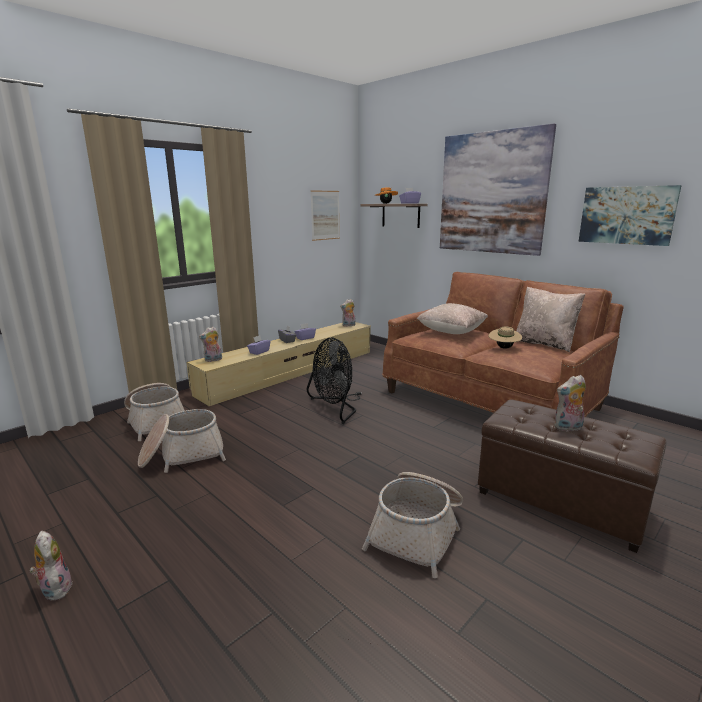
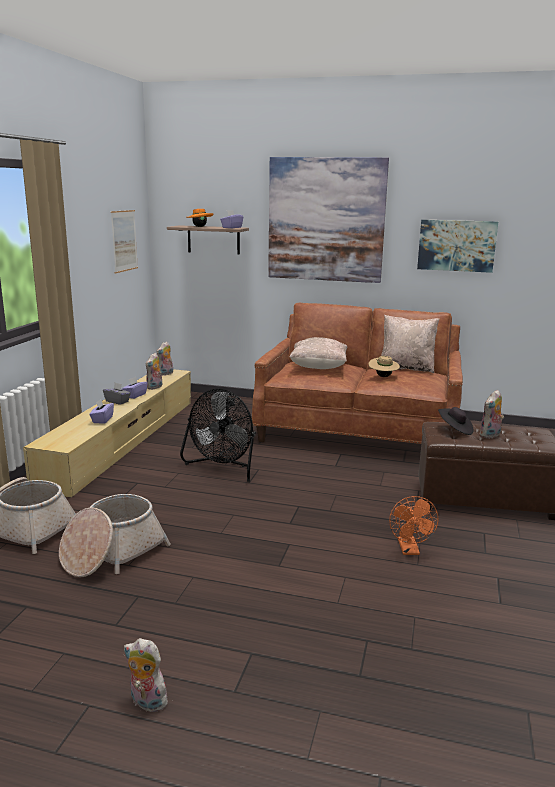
camera: 30 degrees left, 0 degrees up
plush toy [199,327,222,362] -> plush toy moved to [146,353,162,390]
basket [362,472,463,578] -> orange fan [389,496,439,555]
none -> black hat [438,407,473,435]

